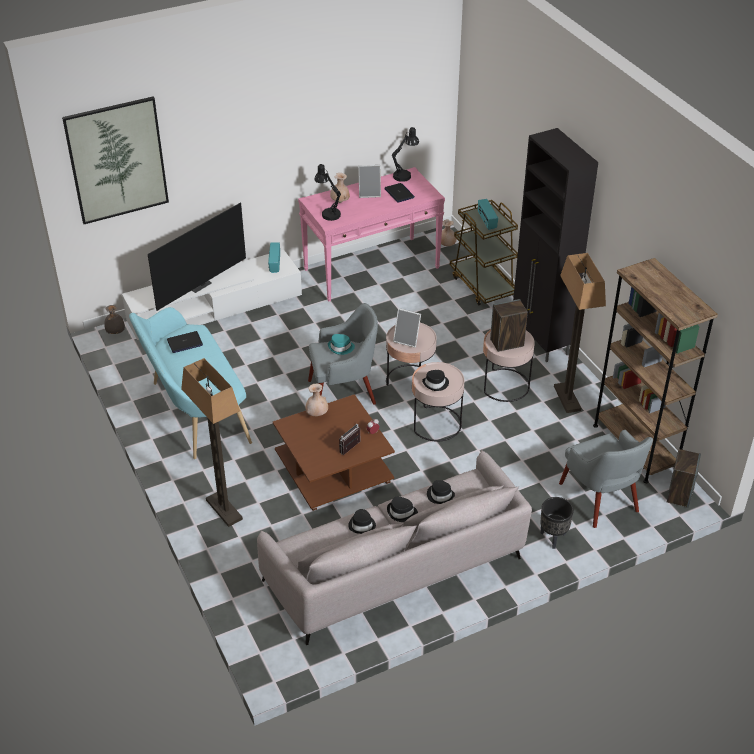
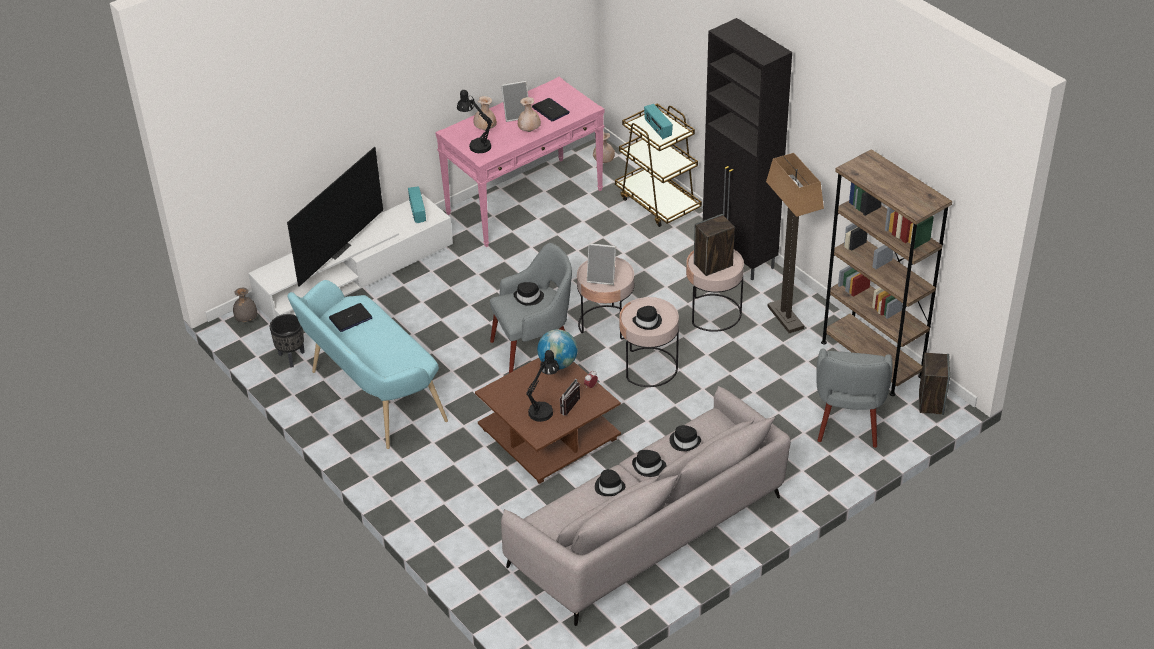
camera: 10 degrees left, 0 degrees up
picture [62,97,169,224] -> none
floor lamp [181,358,243,527] -> none
beige vase [305,384,328,416] -> beige vase moved to [518,97,541,132]
turquoise hat [328,334,355,355] -> black hat [513,282,544,306]
black table lamp [391,127,419,182] -> black table lamp moved to [526,350,559,422]
black planter [540,497,574,549] -> black planter moved to [270,314,305,368]
grey armchair [559,430,653,528] -> grey armchair turned 45 degrees clockwise [816,348,893,448]
none -> globe [537,329,577,370]

